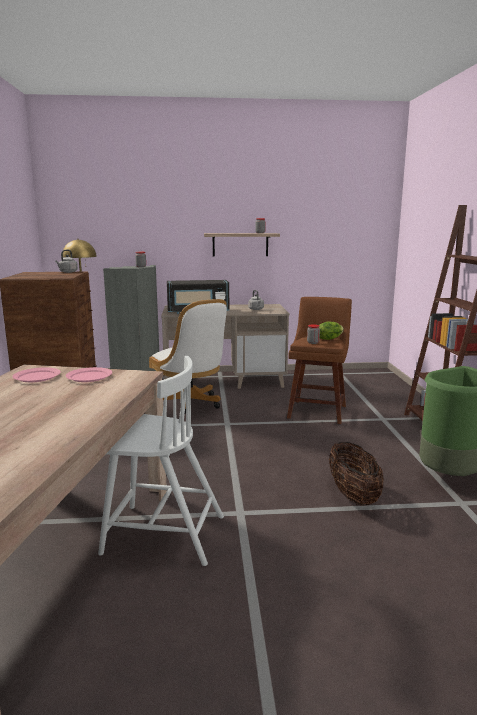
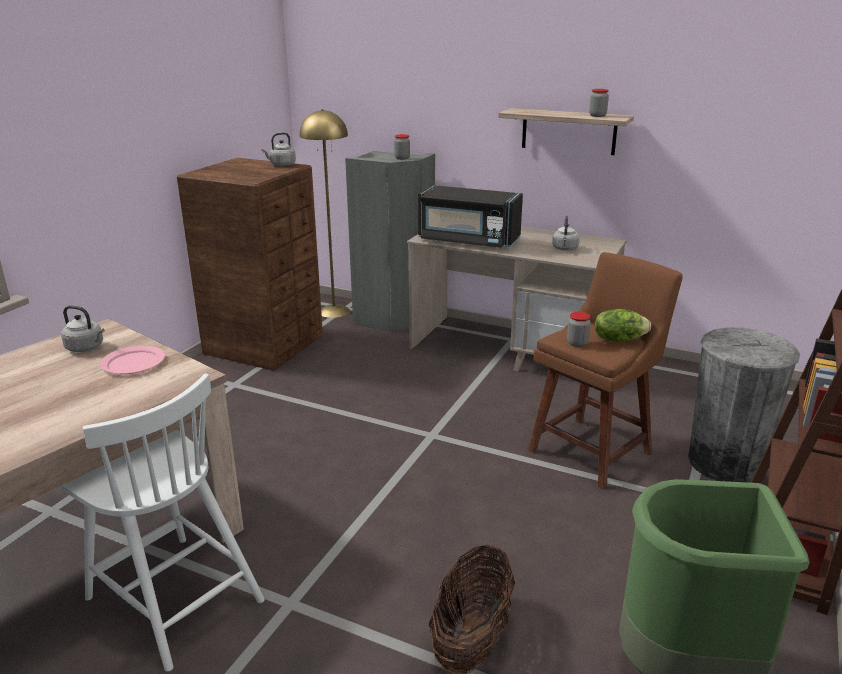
camera: 30 degrees right, 10 degrees up
pink plate [12,368,61,382] -> grey kettle [61,306,104,352]
white office chair [149,299,227,415] -> none
none -> grey trash can [688,327,800,483]

